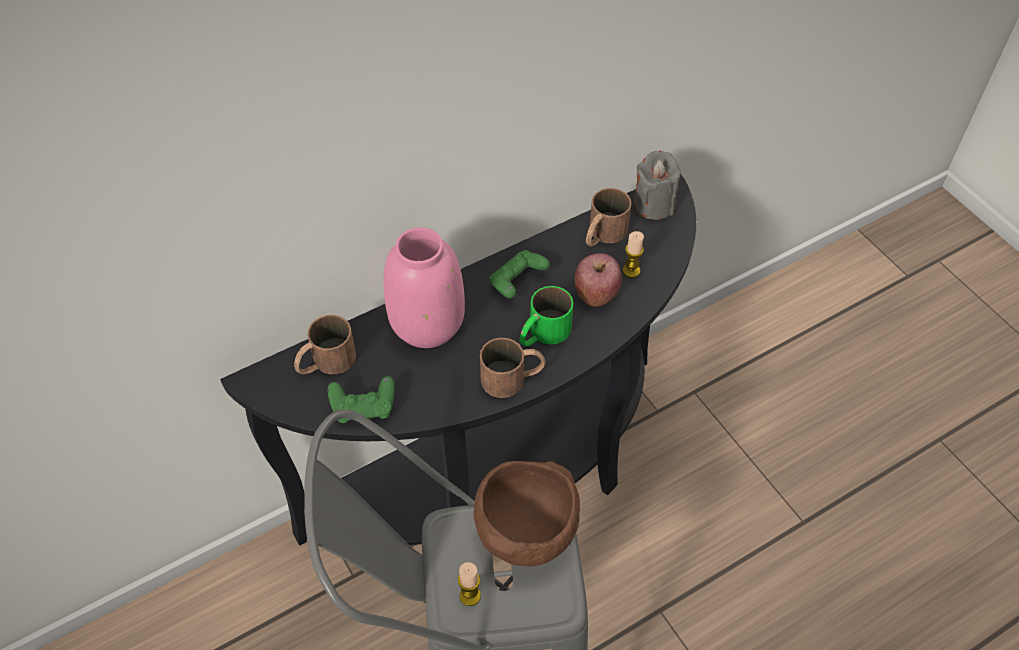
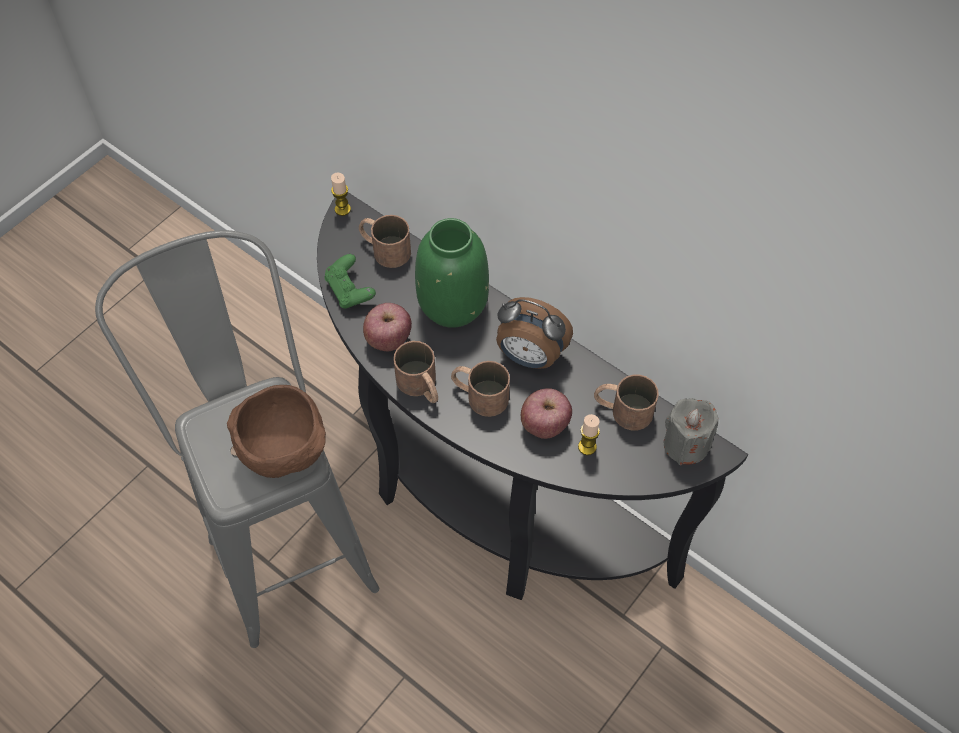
camera: 70 degrees right, 5 degrees up
pink vase [384,228,465,348] -> green vase [415,218,489,328]
candle [458,562,481,606] -> candle moved to [331,172,351,216]
green game controller [489,250,550,298] -> alarm clock [496,297,573,369]
green mug [519,286,573,346] -> brown mug [451,361,510,417]
none -> apple [363,303,412,351]

